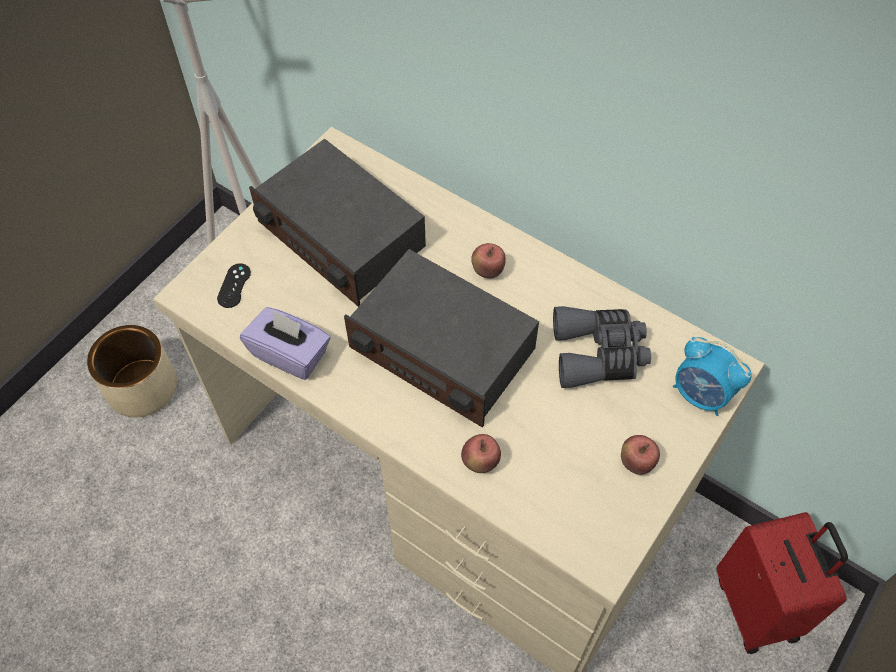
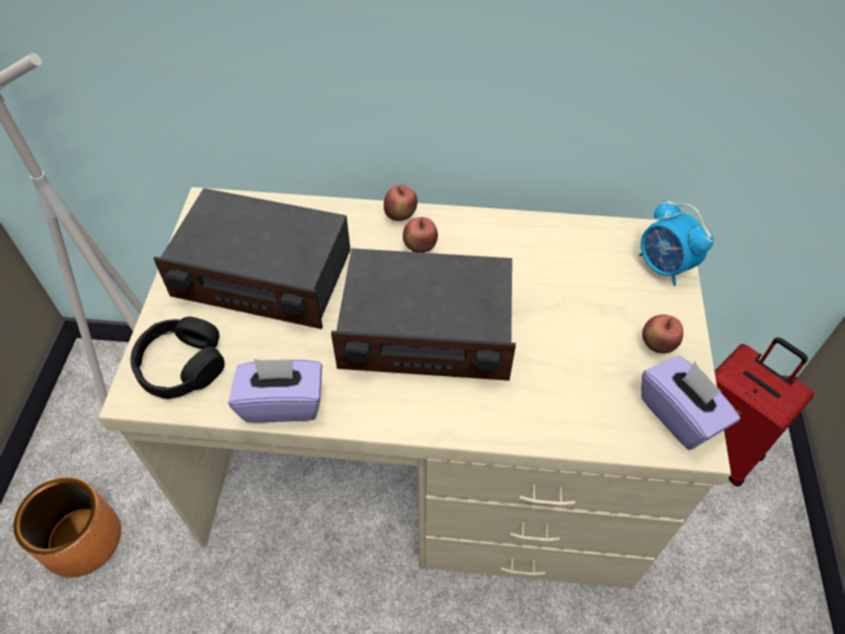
camera: 30 degrees left, 5 degrees down
beige planter [87,325,177,418] -> orange planter [13,477,121,578]
black game controller [217,263,251,308] -> black headphones [131,317,225,399]
apple [461,434,501,473] -> apple moved to [384,185,418,221]
grey binoculars [553,306,651,388] -> none
alarm clock [673,337,752,416] -> alarm clock turned 45 degrees clockwise [639,200,714,286]
none -> purple tissue box [641,356,740,450]

